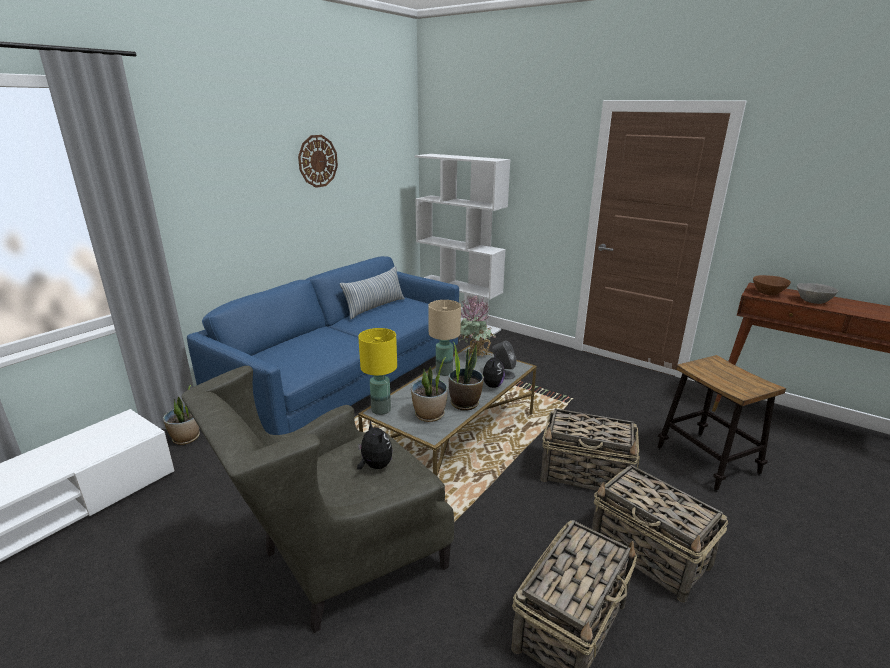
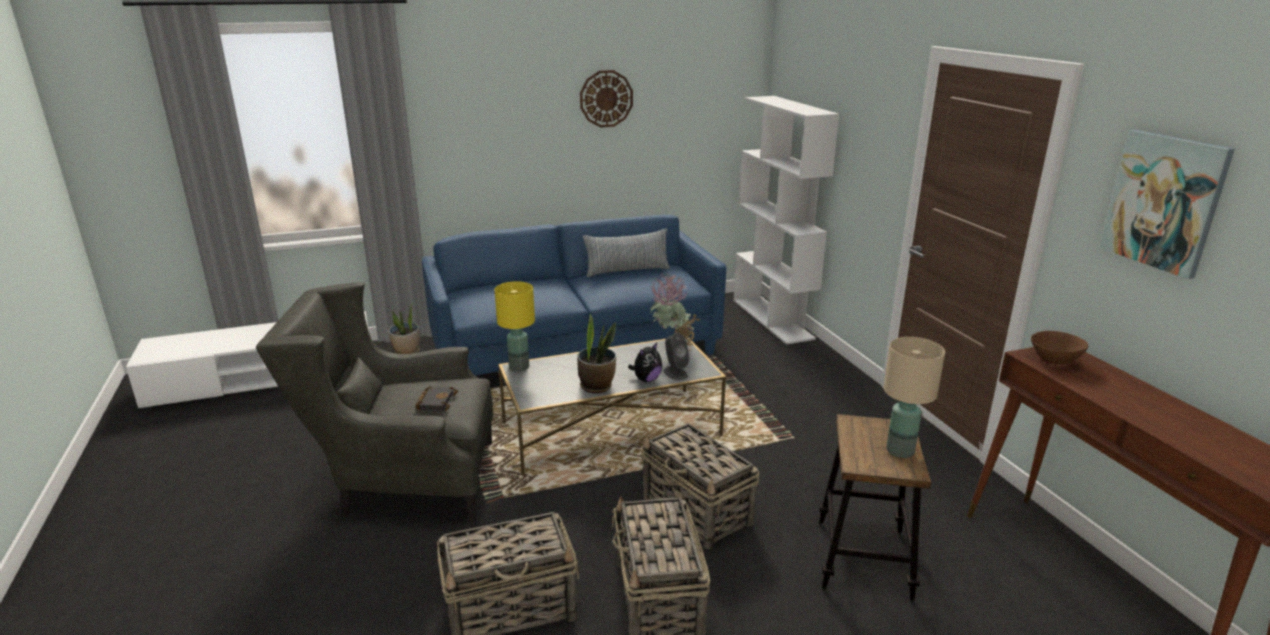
camera: 35 degrees right, 0 degrees up
plush toy [357,420,392,470] -> black book [415,386,458,411]
potted plant [411,357,448,422] -> none
beige table lamp [428,300,461,376] -> beige table lamp moved to [883,337,945,458]
grey bowl [797,283,838,304] -> none
none -> picture [1099,130,1235,279]

